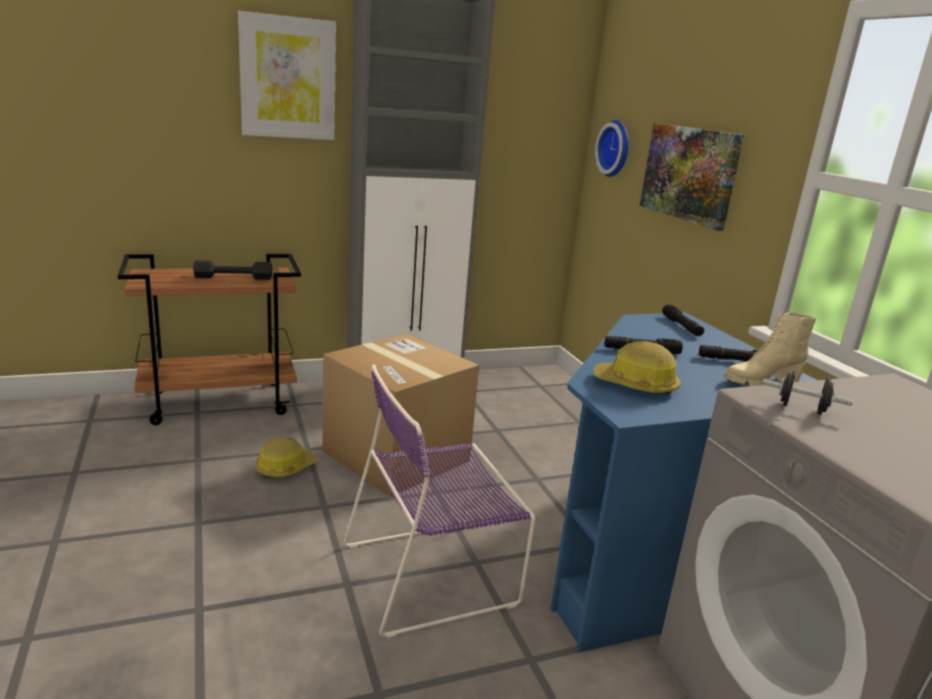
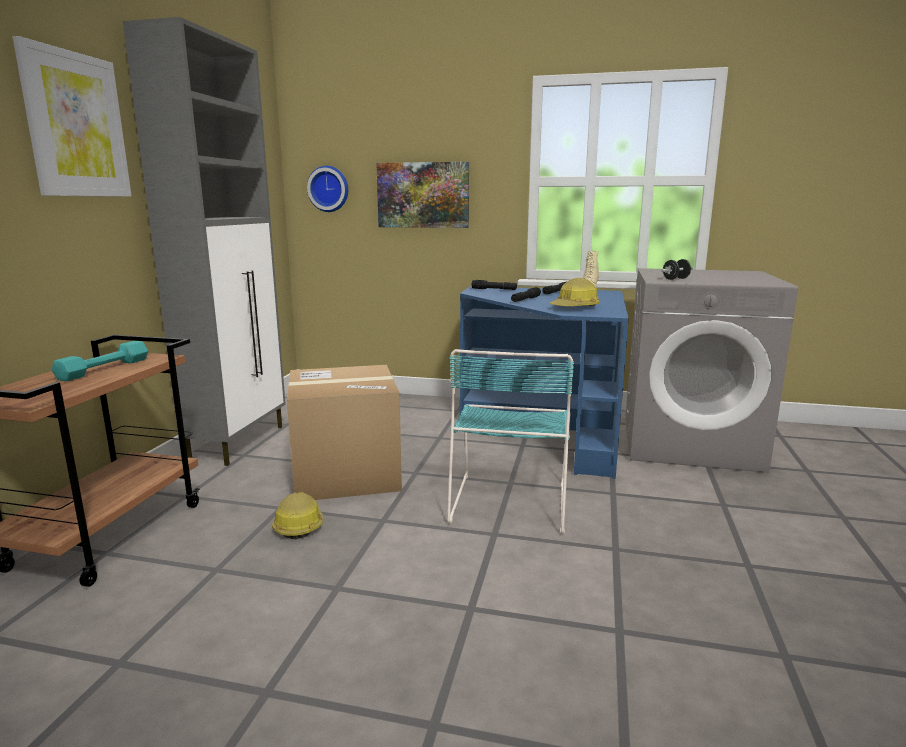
camera: 55 degrees left, 5 degrees down
black dumbbell [193,260,272,280] -> turquoise dumbbell [52,341,148,381]
purple chair [343,364,535,638] -> turquoise chair [447,349,574,534]

